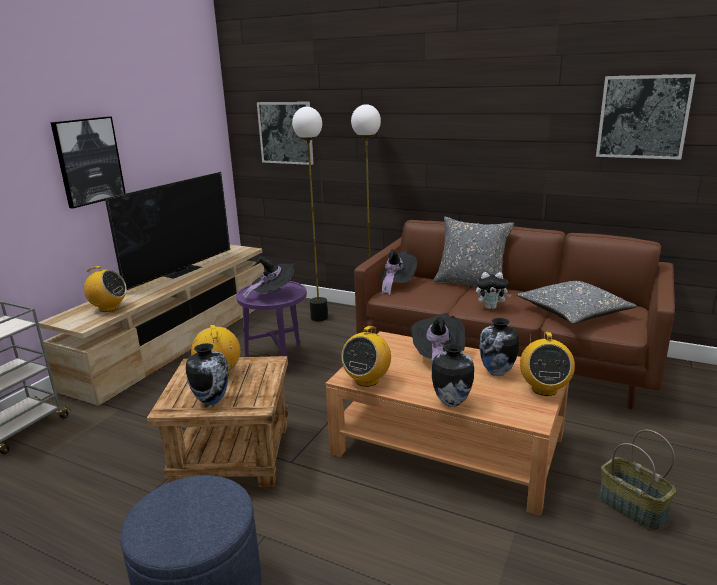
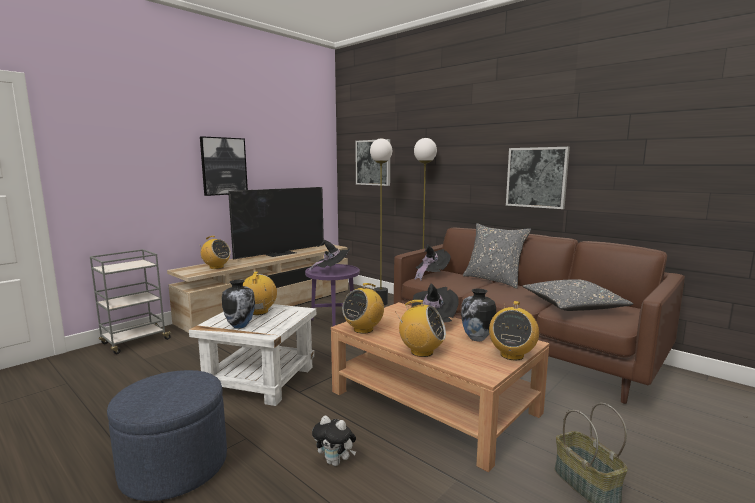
camera: 15 degrees right, 10 degrees down
brown side table [147,356,288,487] -> white side table [189,304,316,406]
vase [432,343,474,407] -> radio [395,300,446,357]
plush toy [476,272,512,309] -> plush toy moved to [312,415,356,466]
picture [596,74,696,160] -> picture moved to [506,147,570,209]

